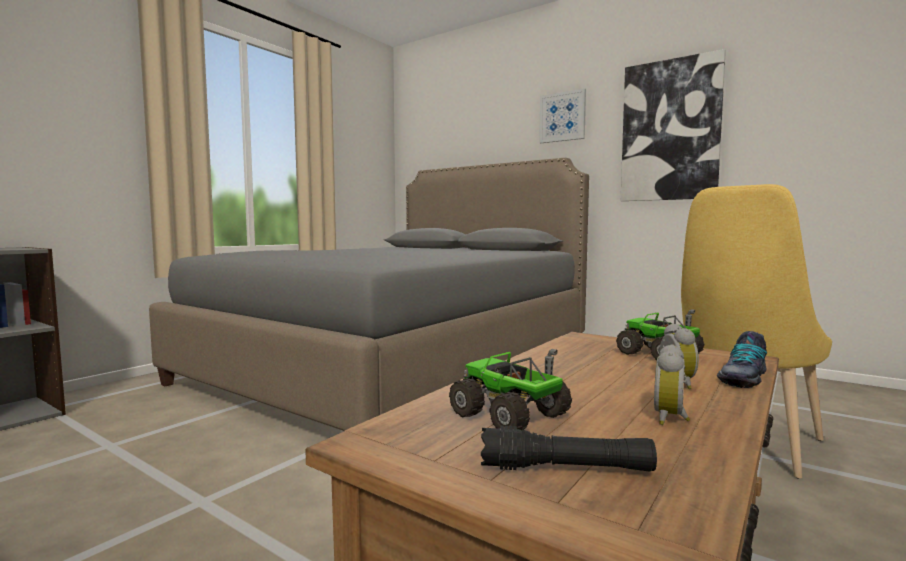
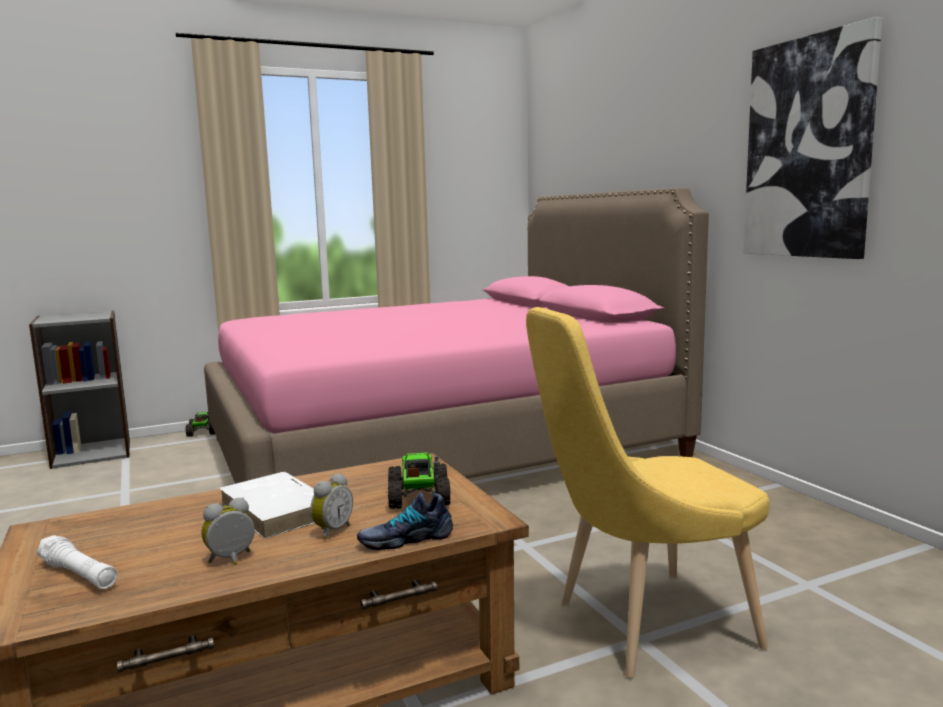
camera: 30 degrees right, 5 degrees up
grey bed [149,158,589,431] -> pink bed [204,188,709,484]
toy truck [449,349,572,430] -> toy truck moved to [186,411,215,437]
black flashlight [481,426,657,472] -> white flashlight [36,535,118,589]
picture [539,88,586,143] -> none
none -> white book [219,472,315,539]

